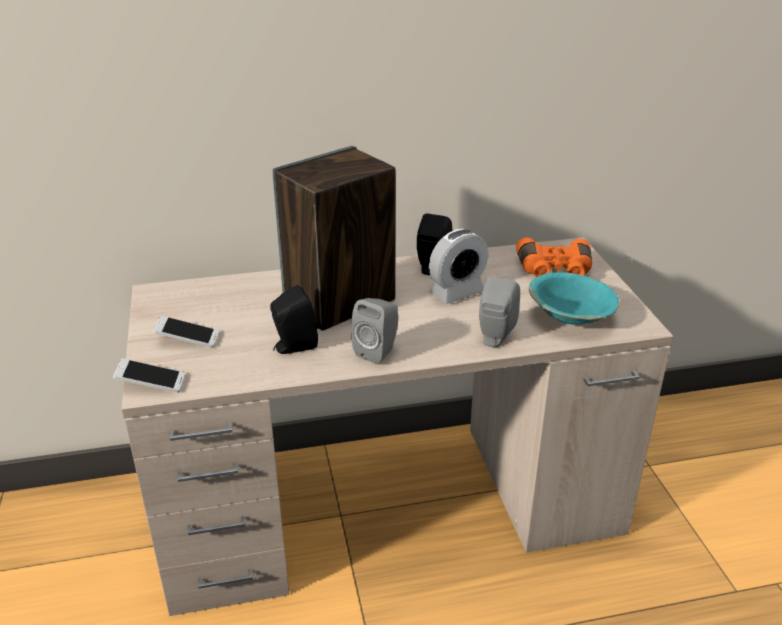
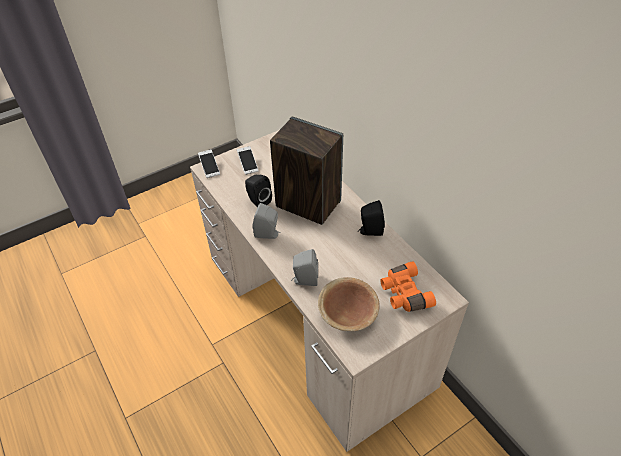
camera: 70 degrees right, 15 degrees up
alarm clock [429,229,488,304] -> none
turquoise bowl [529,272,620,325] -> brown bowl [318,277,380,331]

